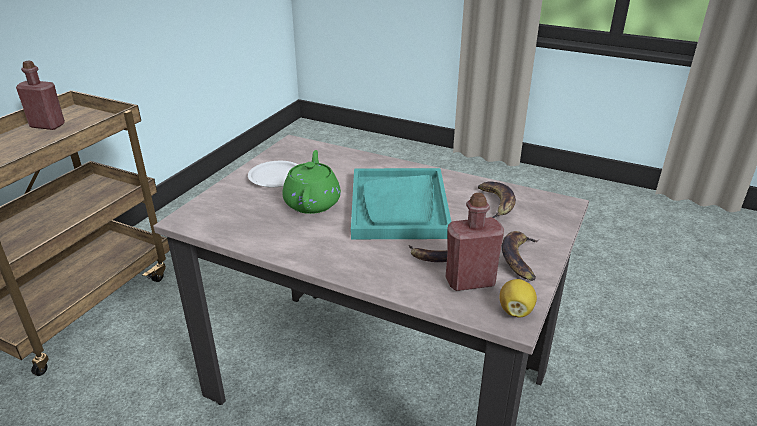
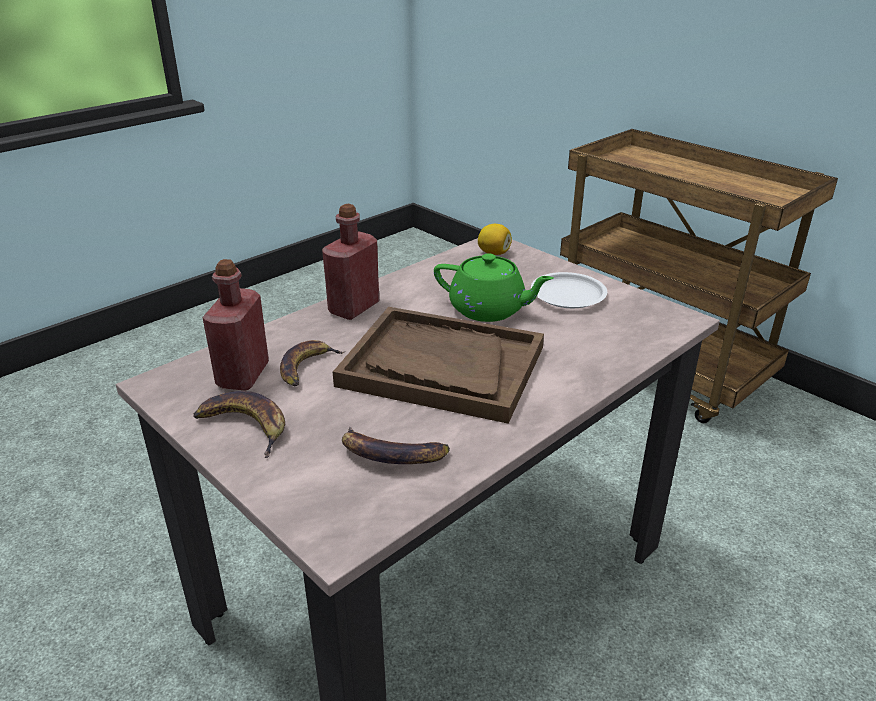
camera: 110 degrees right, 0 degrees up
red bottle [16,61,65,130] -> red bottle moved to [322,204,379,320]
turquoise tray [351,168,451,239] -> brown tray [333,307,544,424]
lemon [500,279,537,318] -> lemon moved to [478,224,512,255]

